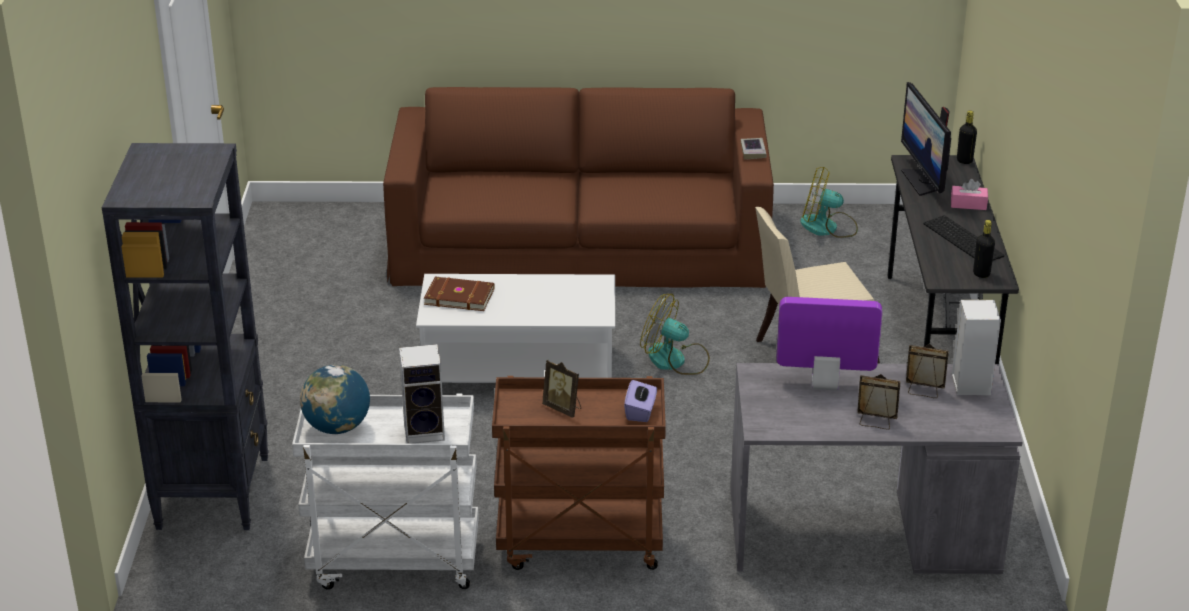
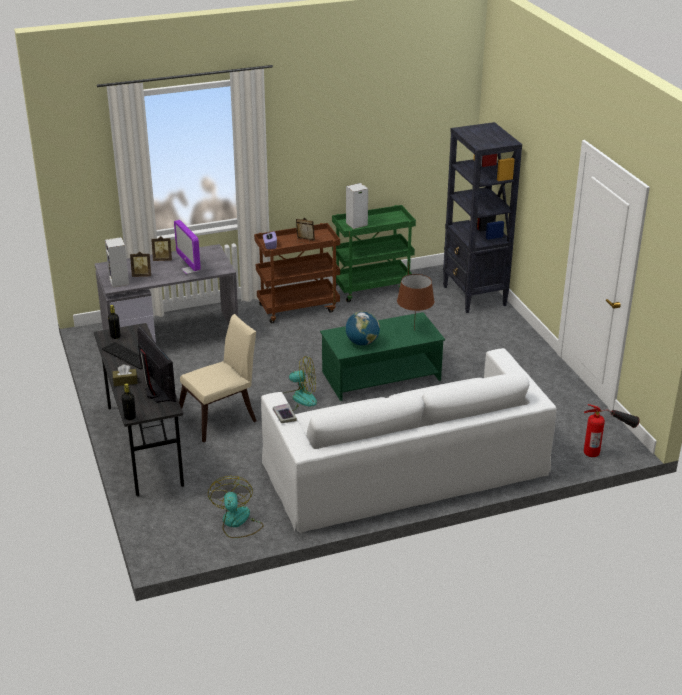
camera: 160 degrees right, 0 degrees up
white cart [292,393,479,590] -> green cart [332,205,416,302]
globe [300,365,370,434] -> globe moved to [346,311,380,346]
brown sofa [383,87,774,288] -> white sofa [261,348,557,533]
white coffee table [416,274,615,383] -> green coffee table [320,312,445,401]
brown book [424,276,494,311] -> brown table lamp [397,274,434,330]
monitor [776,297,882,390] -> monitor turned 75 degrees clockwise [174,220,201,274]
fan [800,167,858,238] -> fan turned 90 degrees counterclockwise [208,476,264,538]
pink tissue box [951,179,988,210] -> brown tissue box [113,364,138,386]
none -> fire extinguisher [584,404,640,457]

